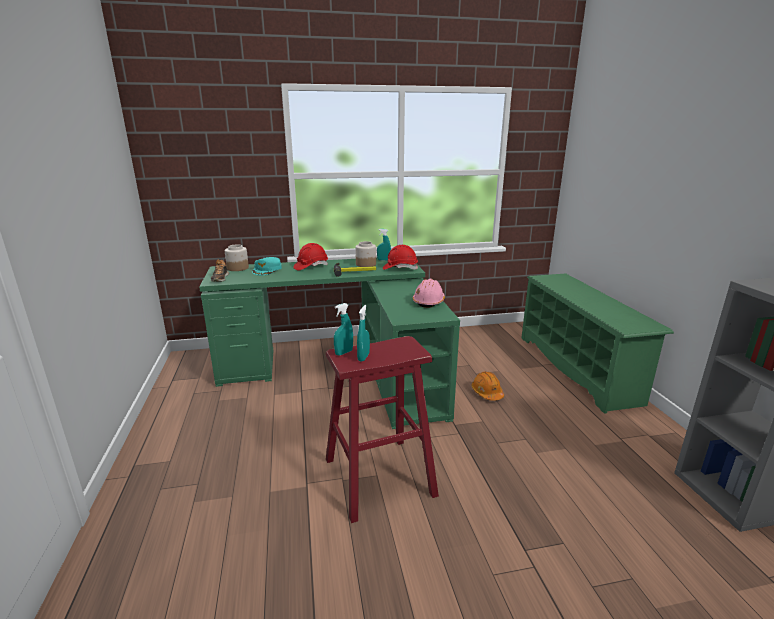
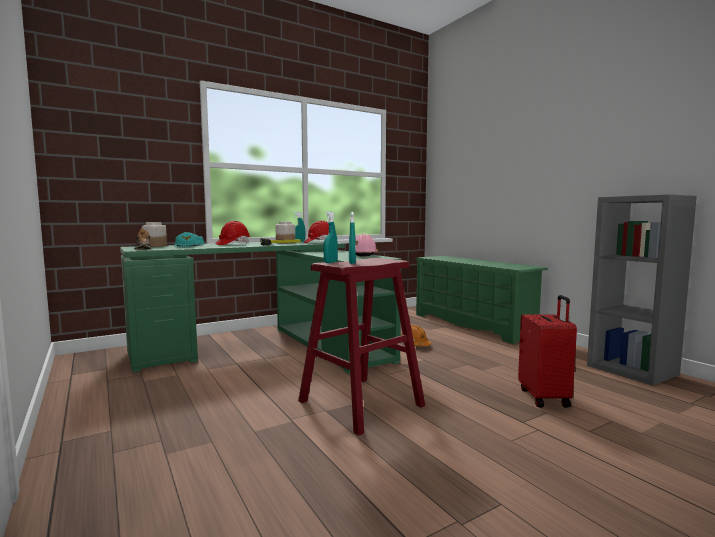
camera: 20 degrees left, 15 degrees down
none -> red suitcase [518,295,577,408]

